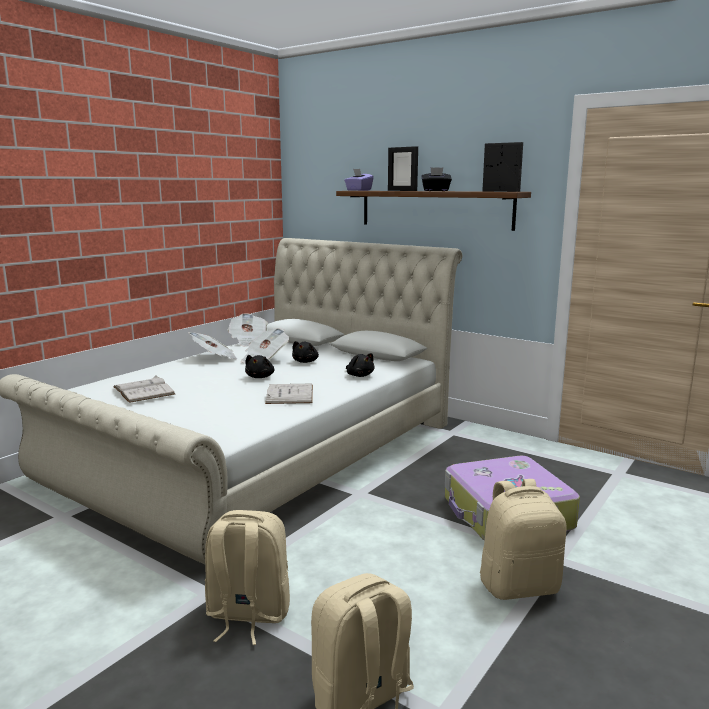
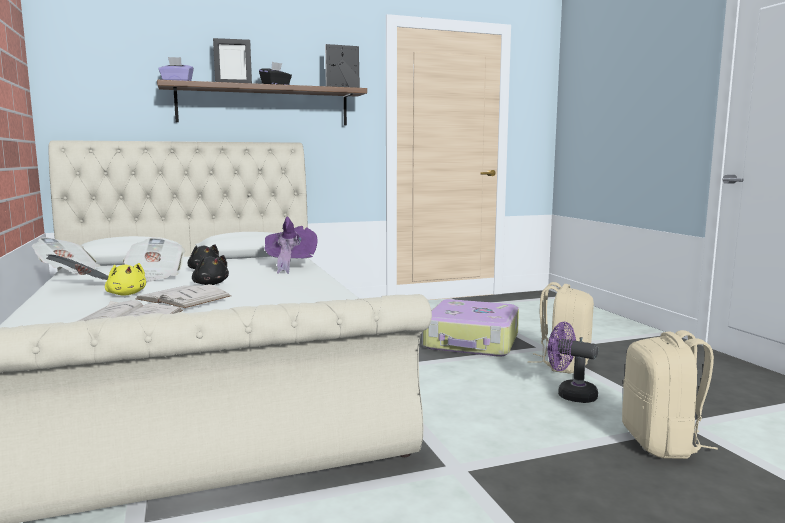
camera: 55 degrees left, 5 degrees down
beige backpack [205,510,290,645] -> none
white book [265,384,313,404] -> white book moved to [135,284,231,308]
black plush toy [346,353,375,377] -> purple hat [264,217,318,274]
none -> yellow plush toy [105,263,146,296]
none -> purple fan [548,322,598,403]

